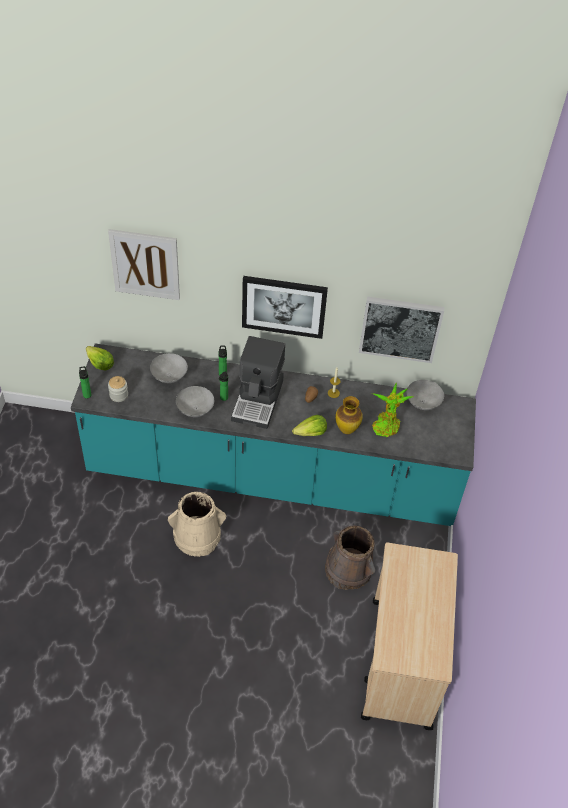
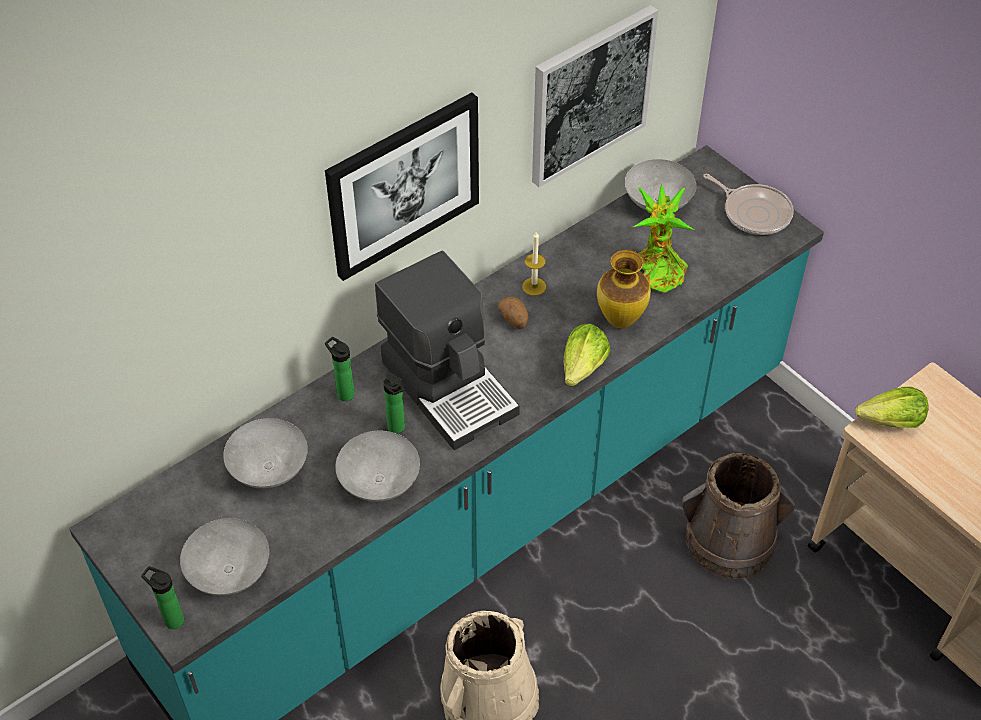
camera: 45 degrees left, 0 degrees up
lettuce [86,346,114,370] -> lettuce moved to [855,387,929,428]
picture [108,229,180,300] -> none
jar [108,376,128,402] -> grey bowl [180,518,269,596]
none -> frying pan [703,174,794,235]

